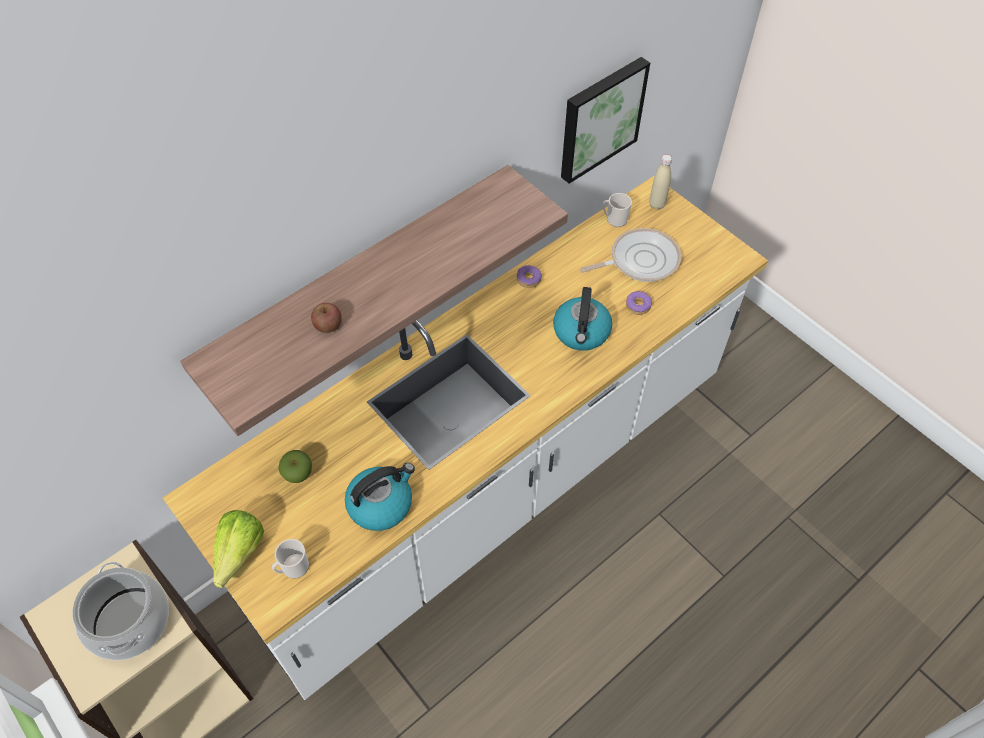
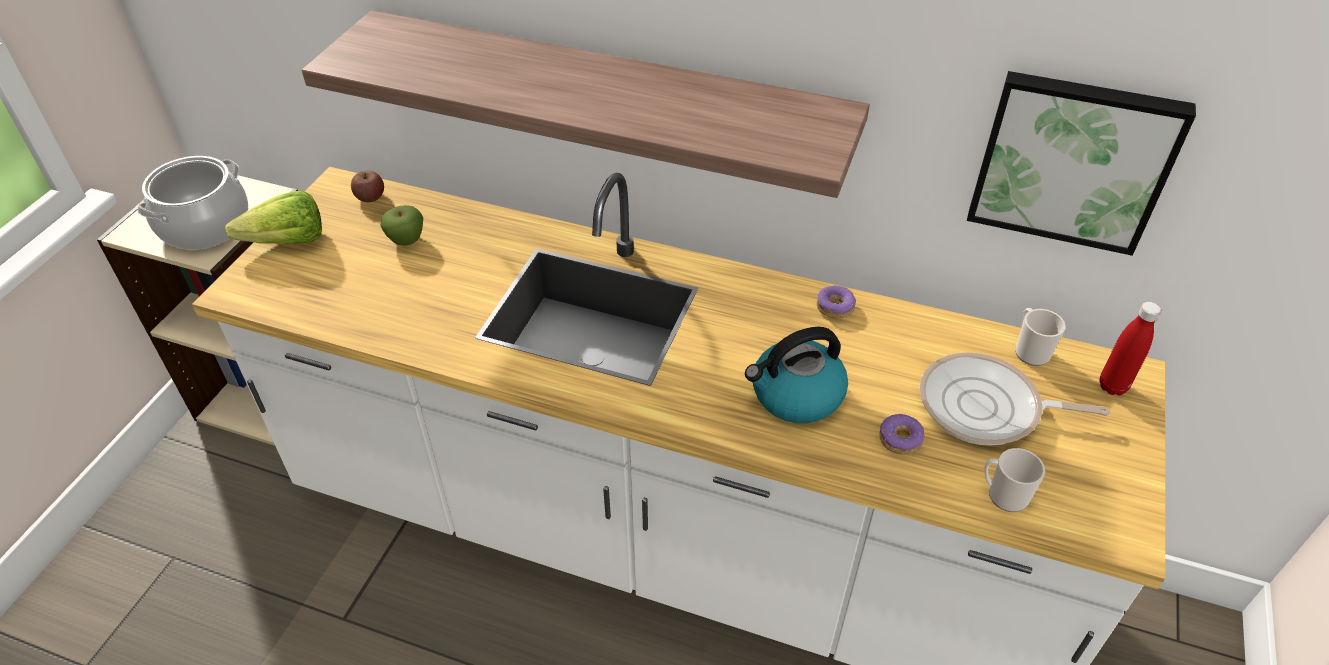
camera: 60 degrees right, 10 degrees down
mug [272,539,309,578] -> mug moved to [984,448,1045,512]
apple [311,303,342,333] -> apple moved to [351,170,384,202]
kettle [345,463,415,531] -> none
frying pan [580,228,681,282] -> frying pan turned 150 degrees clockwise [920,352,1110,446]
beige bottle [649,154,672,210] -> red bottle [1099,302,1162,395]

